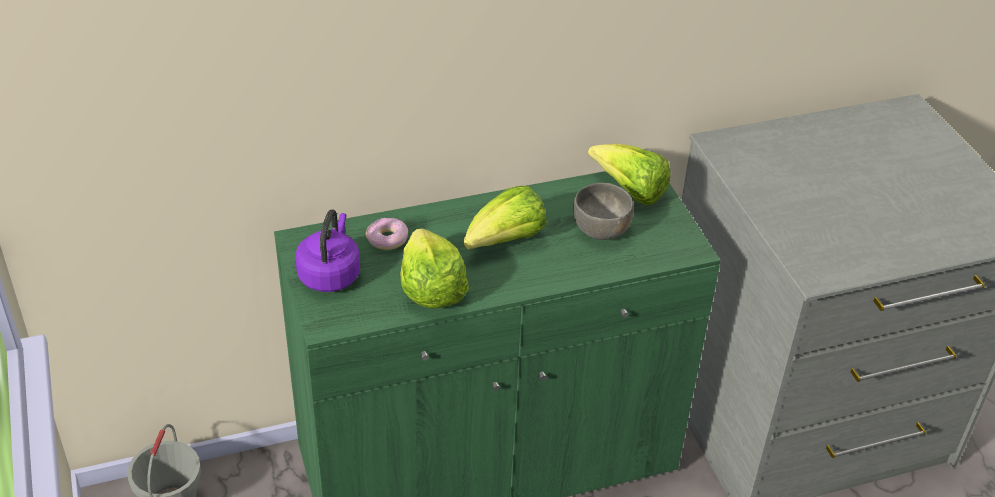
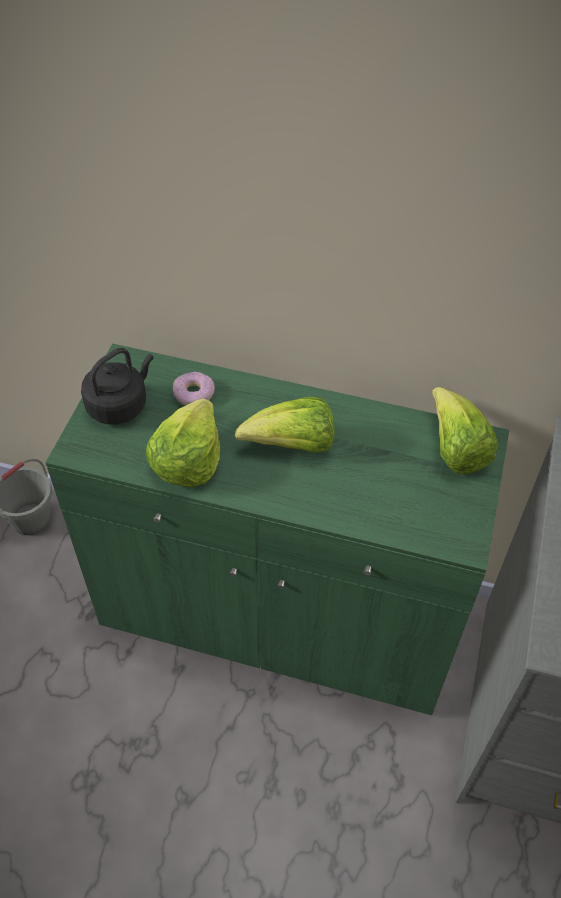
camera: 35 degrees right, 10 degrees up
purple kettle [295,210,360,292] -> black kettle [81,348,154,424]
grey bowl [573,183,634,240] -> none

